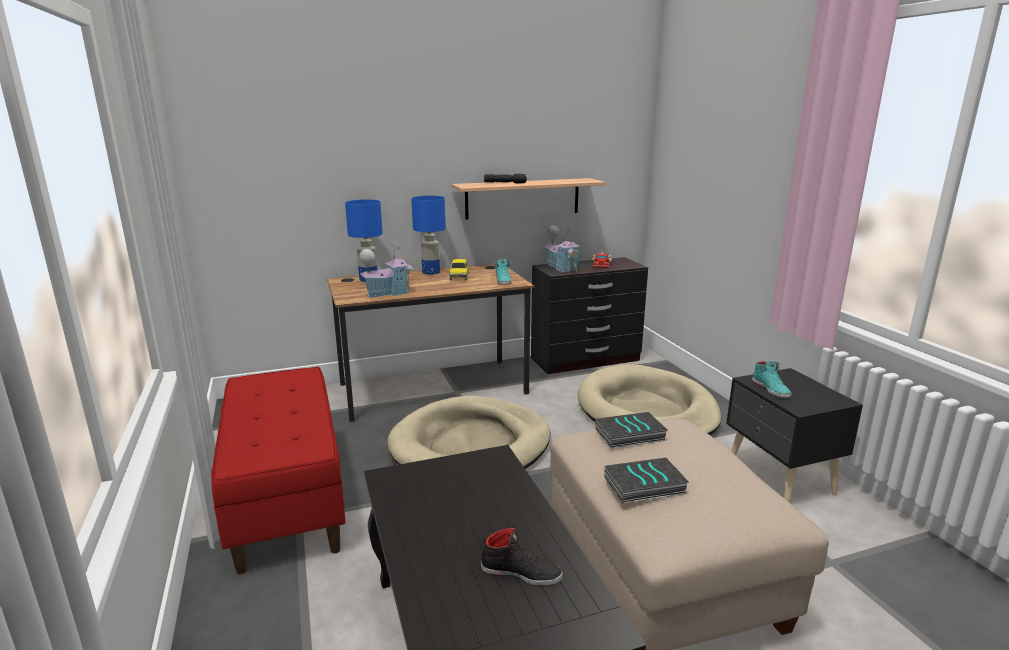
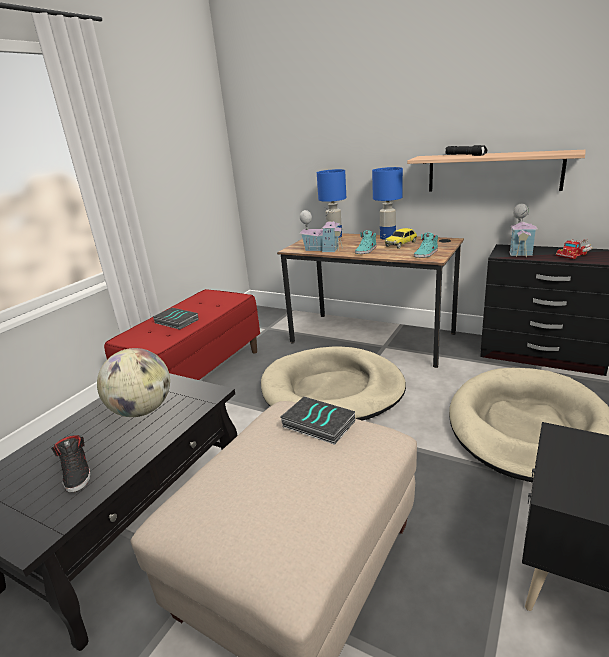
camera: 50 degrees right, 5 degrees up
book [604,457,689,503] -> book moved to [152,308,199,330]
turquoise shoe [752,361,792,398] -> turquoise shoe moved to [355,230,377,254]
none -> globe [97,348,170,417]

